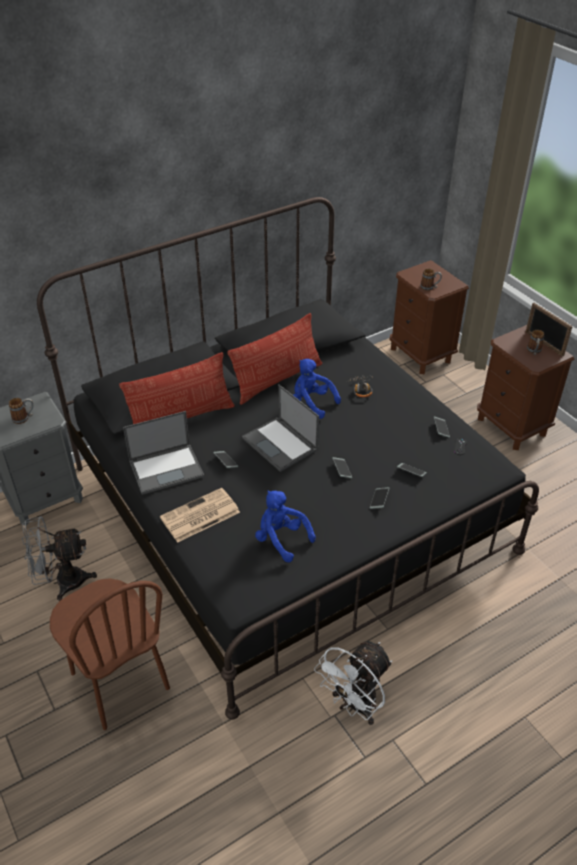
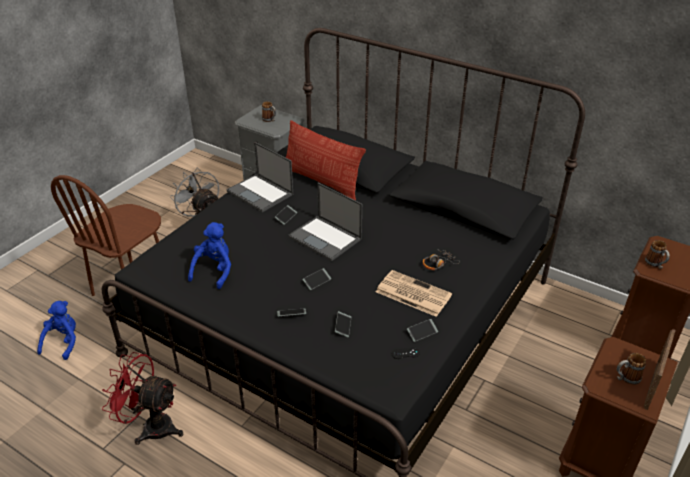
camera: 65 degrees right, 5 degrees down
newspaper [160,488,240,543] -> newspaper moved to [376,270,452,317]
pillow [227,313,322,405] -> none
laptop [242,384,319,472] -> laptop turned 75 degrees counterclockwise [288,183,362,261]
blue plush toy [293,359,341,419] -> blue plush toy moved to [37,301,76,360]
white fan [314,641,392,725] -> red fan [102,352,183,445]

